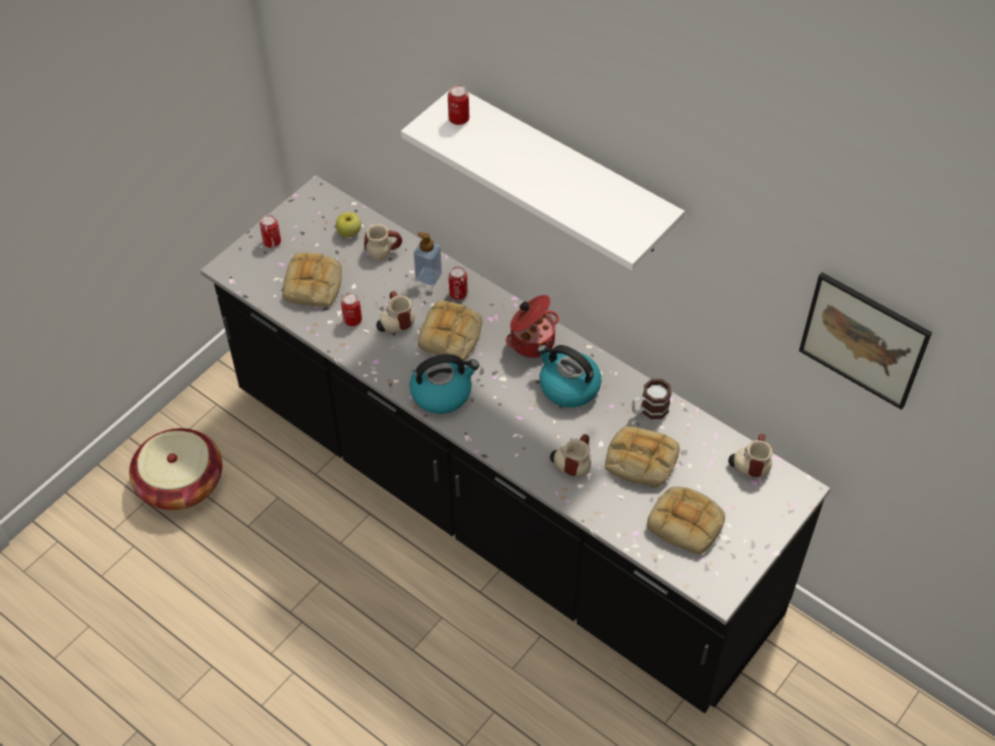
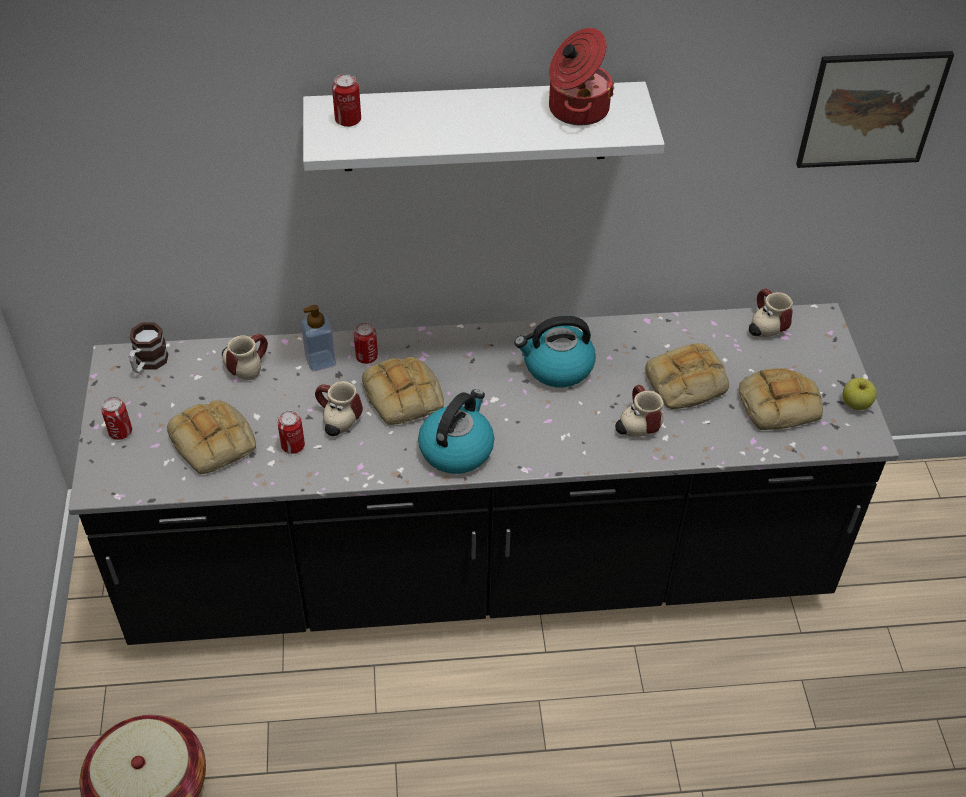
camera: 45 degrees left, 5 degrees down
apple [336,212,361,237] -> apple moved to [843,378,877,410]
cooking pot [506,295,559,358] -> cooking pot moved to [549,28,614,125]
mug [632,379,672,419] -> mug moved to [129,322,169,373]

